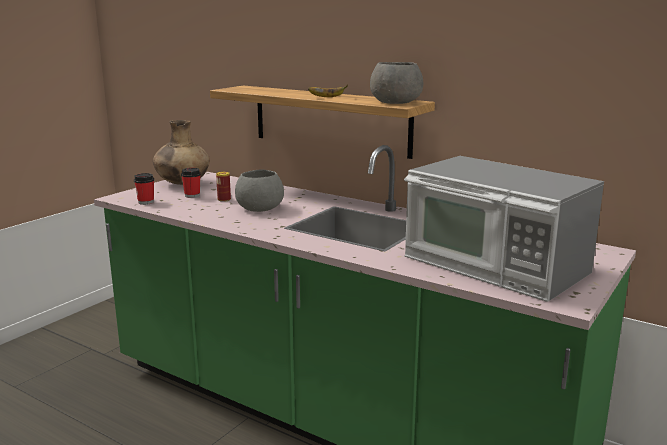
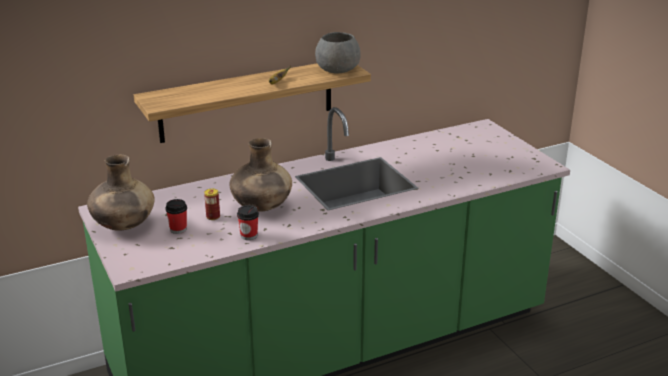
camera: 60 degrees left, 10 degrees up
cup [134,173,154,205] -> cup moved to [237,205,259,240]
grey bowl [235,169,284,212] -> brown vase [229,138,292,212]
microwave [404,156,604,302] -> none

